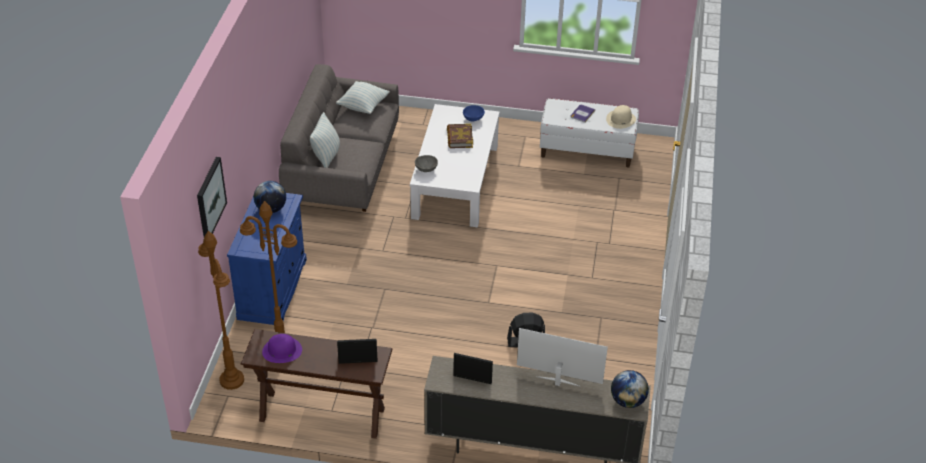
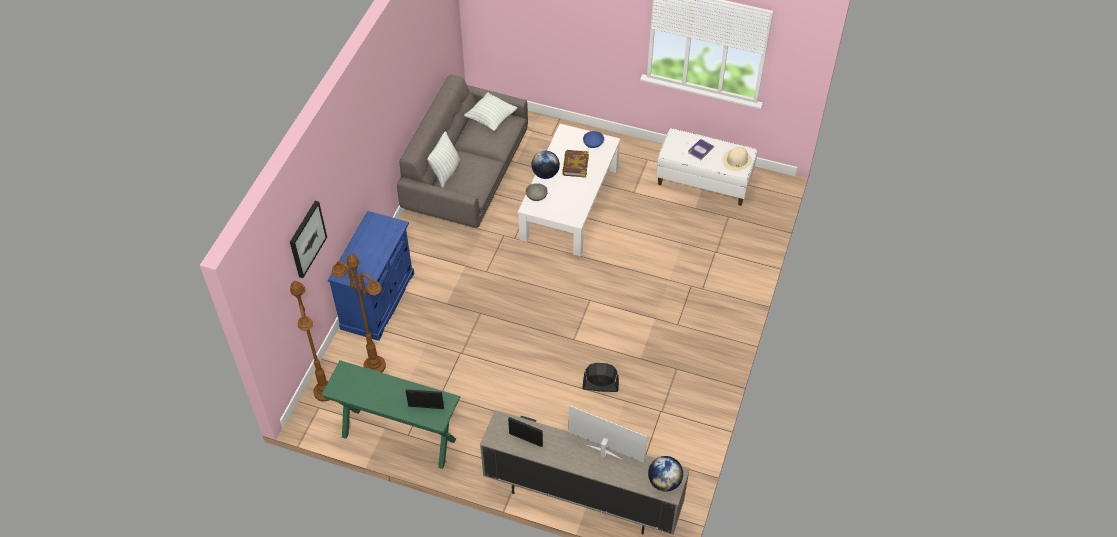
camera: 10 degrees right, 10 degrees up
brown console table [240,329,393,439] -> green console table [321,360,460,469]
globe [254,181,286,213] -> globe moved to [531,151,560,179]
purple hat [262,334,302,363] -> none

